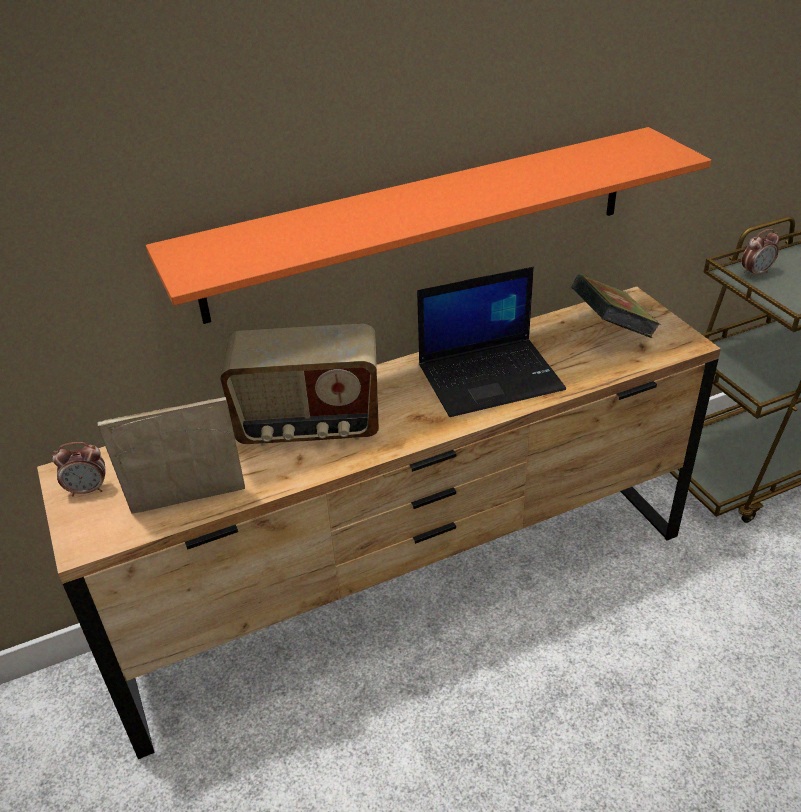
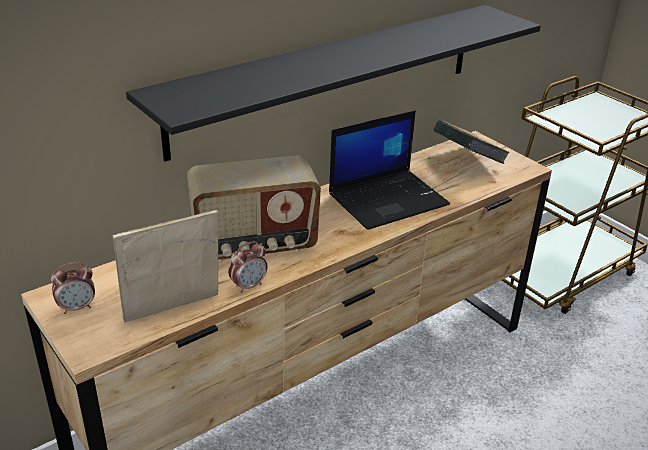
camera: 15 degrees left, 5 degrees down
orange shelf [146,127,711,324] -> black shelf [126,5,541,162]
alarm clock [742,229,780,278] -> alarm clock moved to [228,241,268,293]

